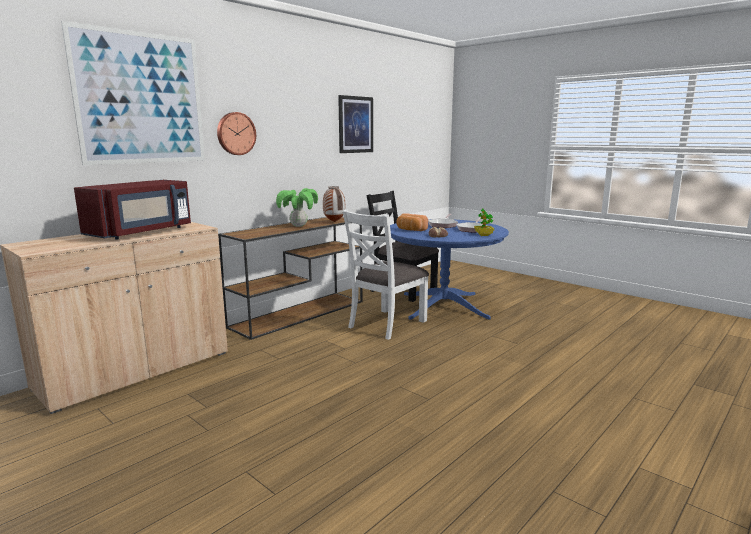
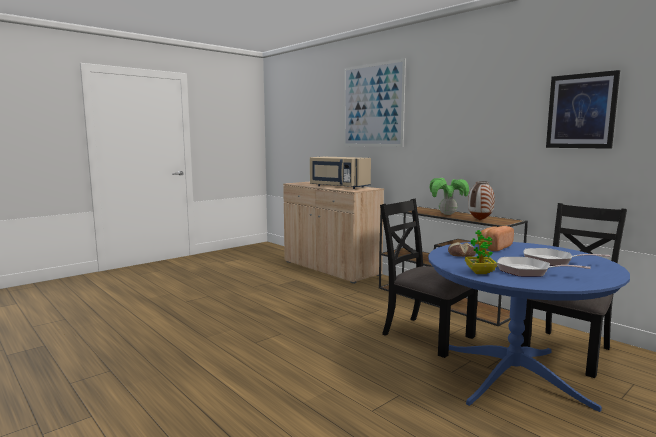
camera: 95 degrees right, 5 degrees down
red microwave [74,180,191,240] -> beige microwave [310,157,371,189]
wall clock [217,112,256,155] -> none
white chair [343,210,429,340] -> black chair [380,198,478,358]

